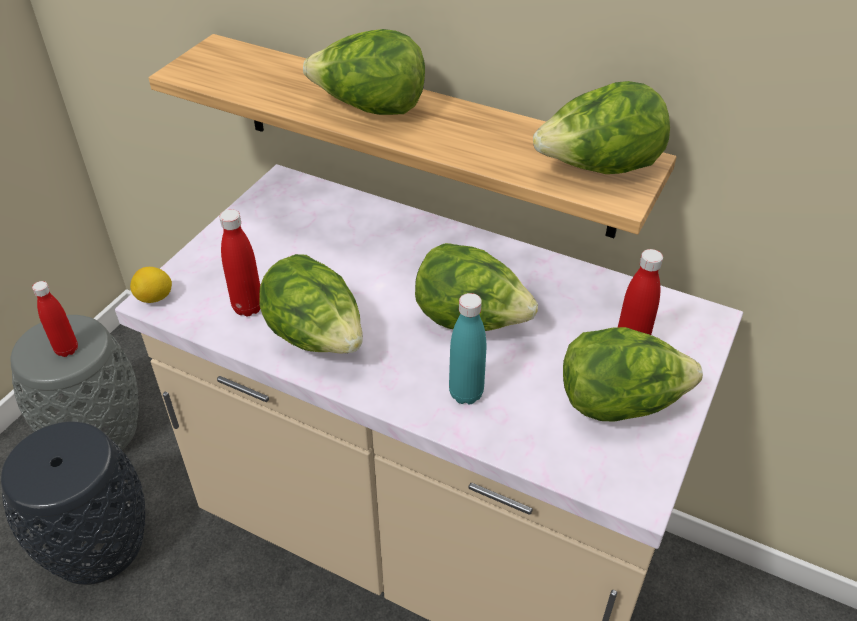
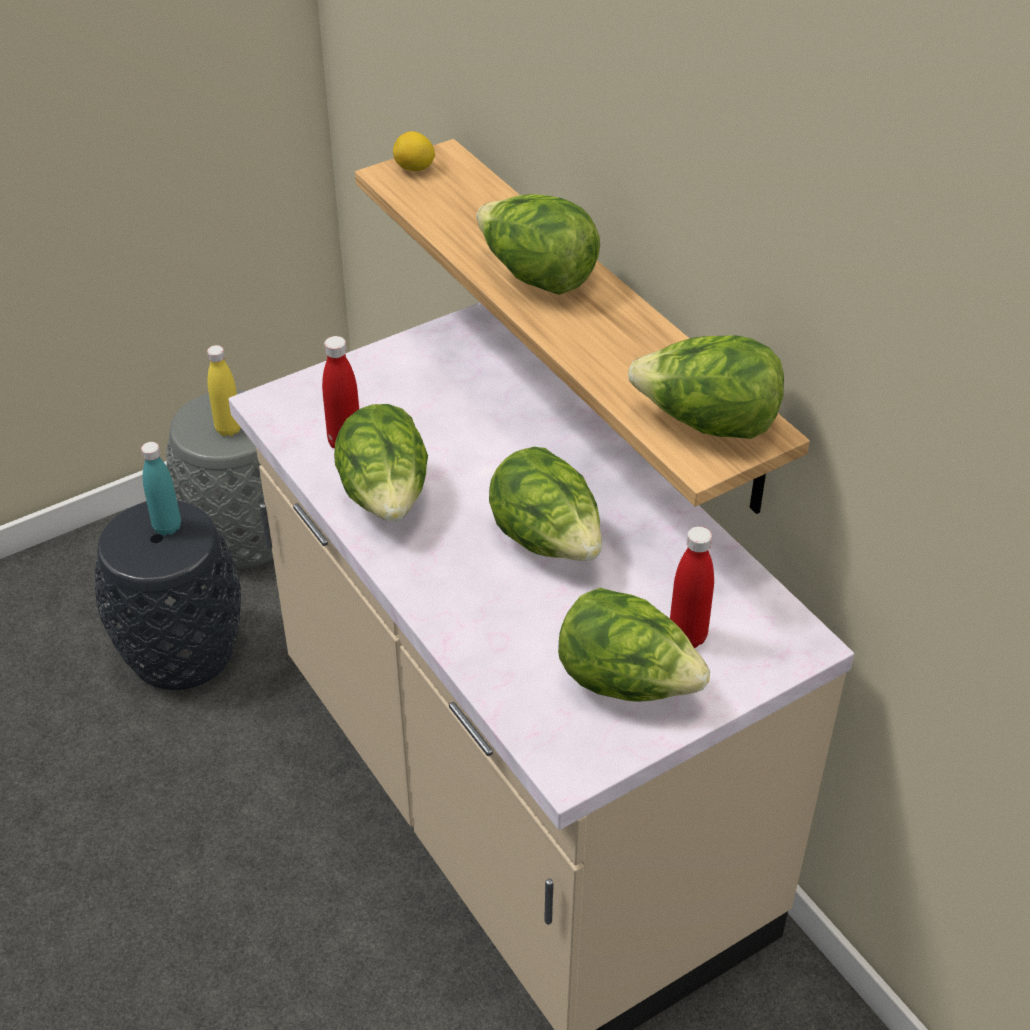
camera: 30 degrees right, 0 degrees up
red bottle [32,281,78,357] -> yellow bottle [207,345,241,436]
lemon [130,267,172,303] -> lemon moved to [393,131,435,171]
turquoise bottle [449,293,486,404] -> turquoise bottle moved to [141,442,181,536]

